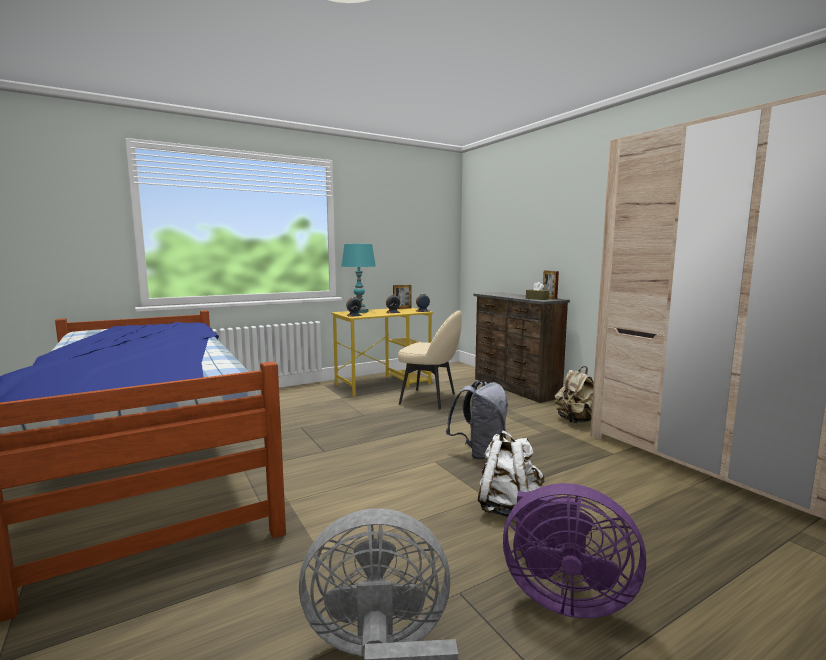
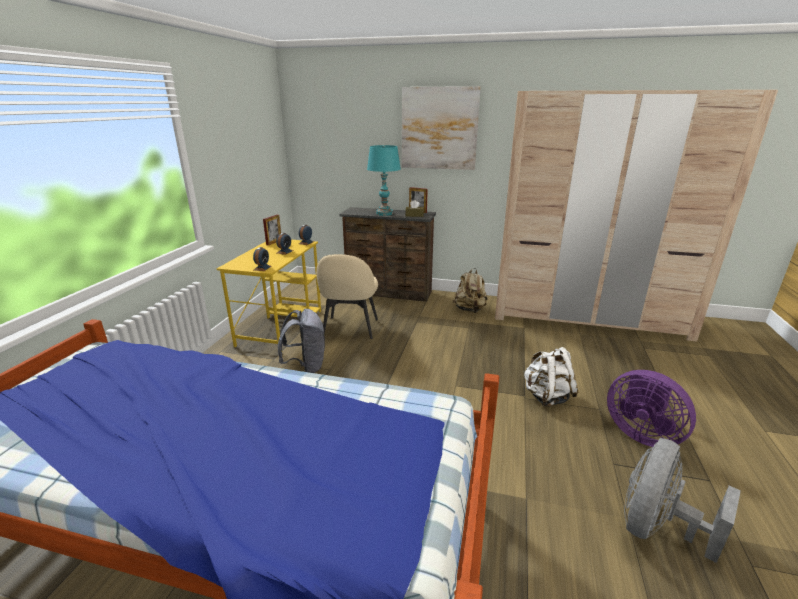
camera: 45 degrees left, 15 degrees up
turquoise table lamp [341,243,376,313] -> turquoise table lamp moved to [367,145,401,216]
beige chair [398,310,462,410] -> beige chair turned 120 degrees clockwise [316,254,378,339]
grey backpack [446,380,508,460] -> grey backpack moved to [278,309,325,373]
purple fan [503,483,646,618] -> purple fan turned 75 degrees clockwise [607,370,696,447]
none -> picture [402,86,481,170]

